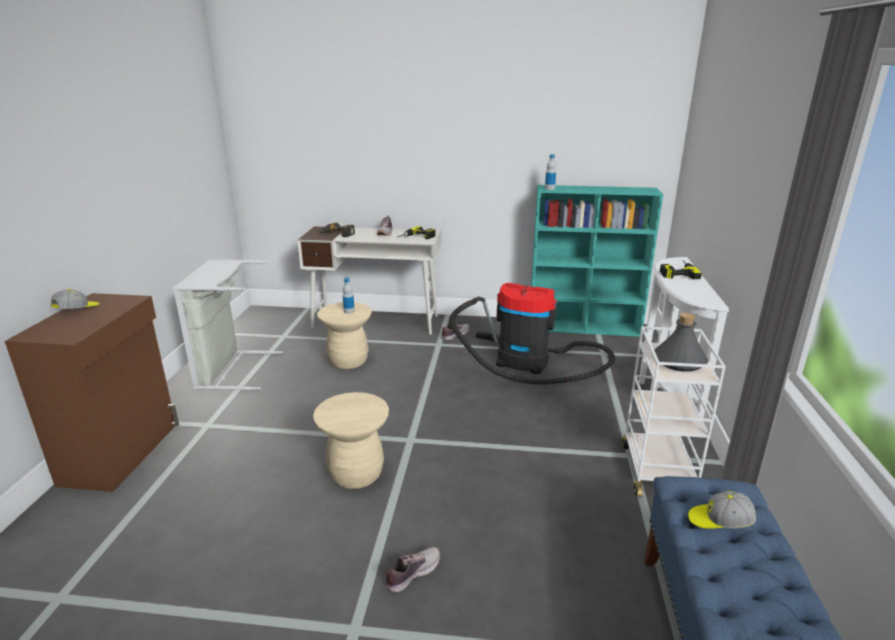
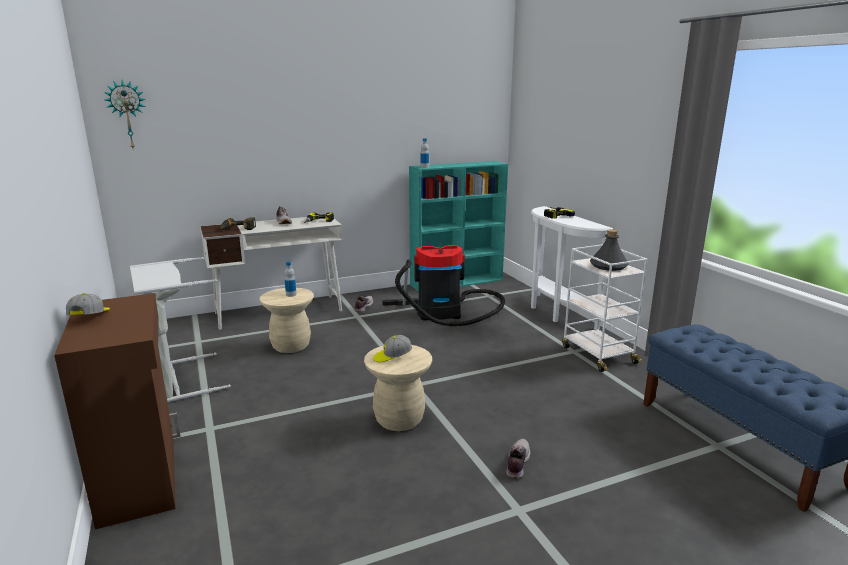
camera: 30 degrees left, 5 degrees down
cap [688,491,756,529] -> cap moved to [373,335,412,362]
none -> wall clock [104,80,146,148]

